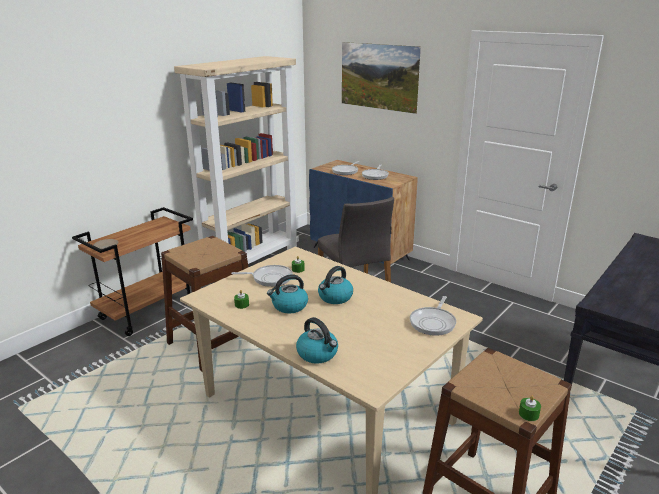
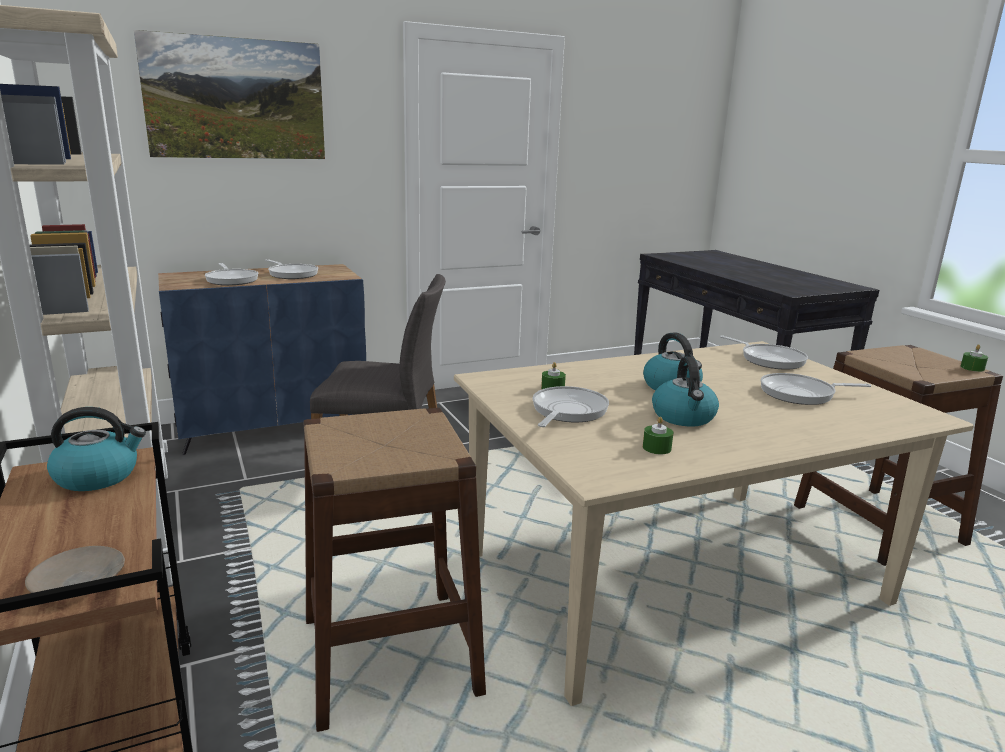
camera: 65 degrees left, 5 degrees down
kettle [296,317,338,364] -> kettle moved to [47,407,146,491]
none -> frying pan [760,373,871,405]

